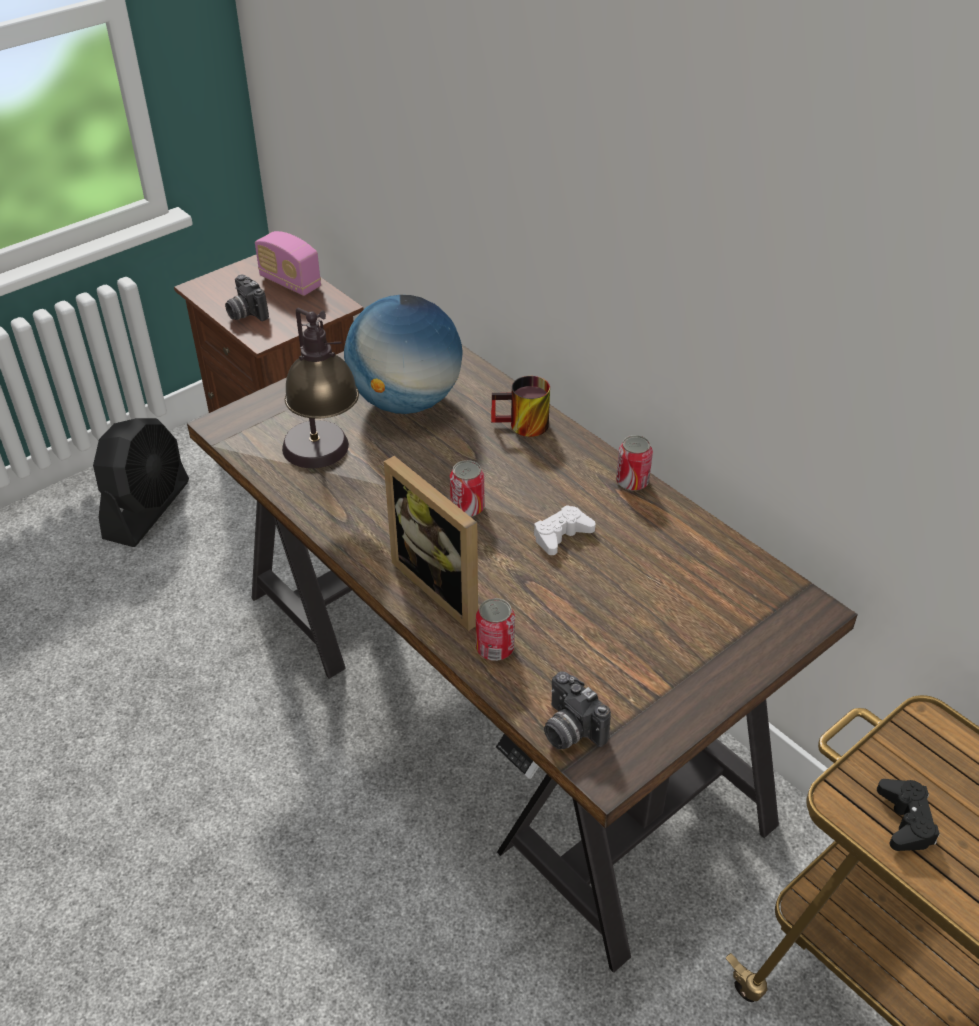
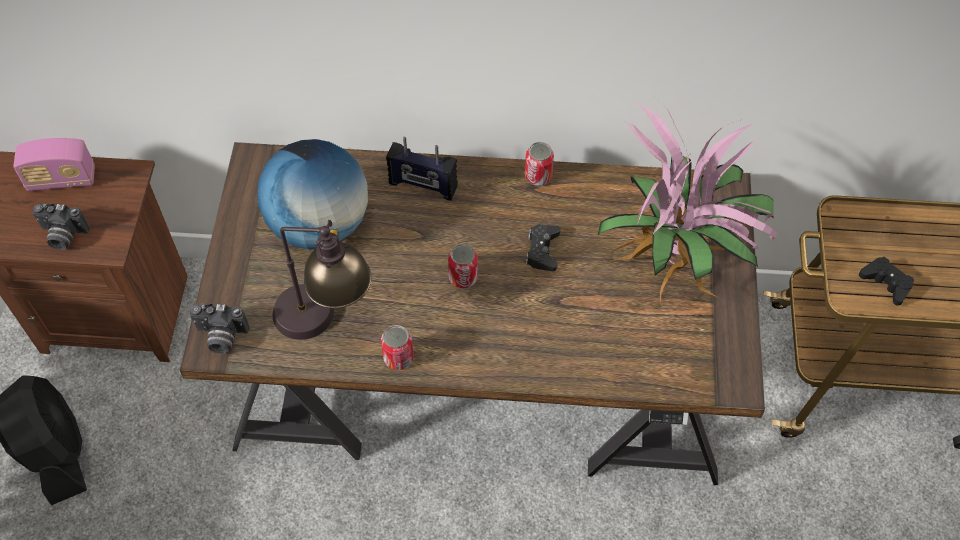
camera: 45 degrees left, 15 degrees up
picture frame [384,456,478,631] -> none
can [476,598,515,661] -> can moved to [381,325,414,370]
mug [491,376,550,437] -> radio [386,137,458,201]
white game controller [534,505,596,555] -> black game controller [526,224,561,271]
camera [544,671,611,749] -> camera moved to [190,303,249,354]
none -> potted plant [598,96,777,306]

